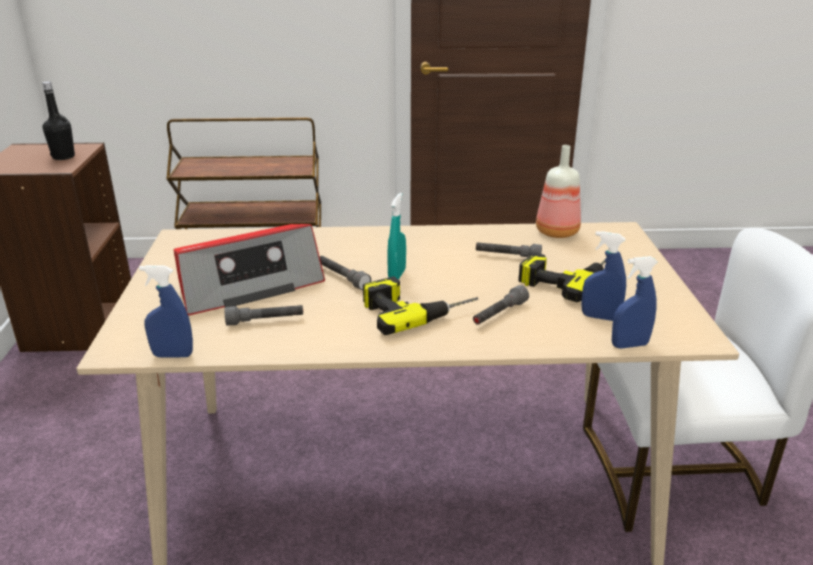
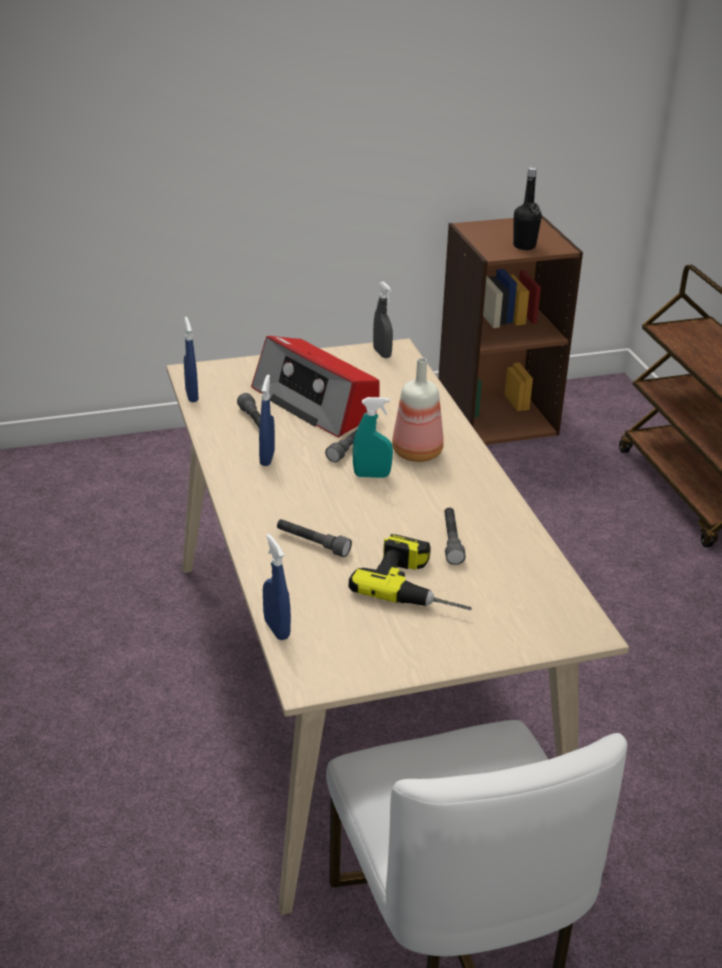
camera: 75 degrees right, 5 degrees up
power drill [363,276,479,335] -> none
bottle [536,145,581,238] -> bottle moved to [392,358,444,462]
blue spray bottle [582,231,626,321] -> blue spray bottle moved to [259,375,275,466]
none -> grey spray bottle [373,281,393,358]

